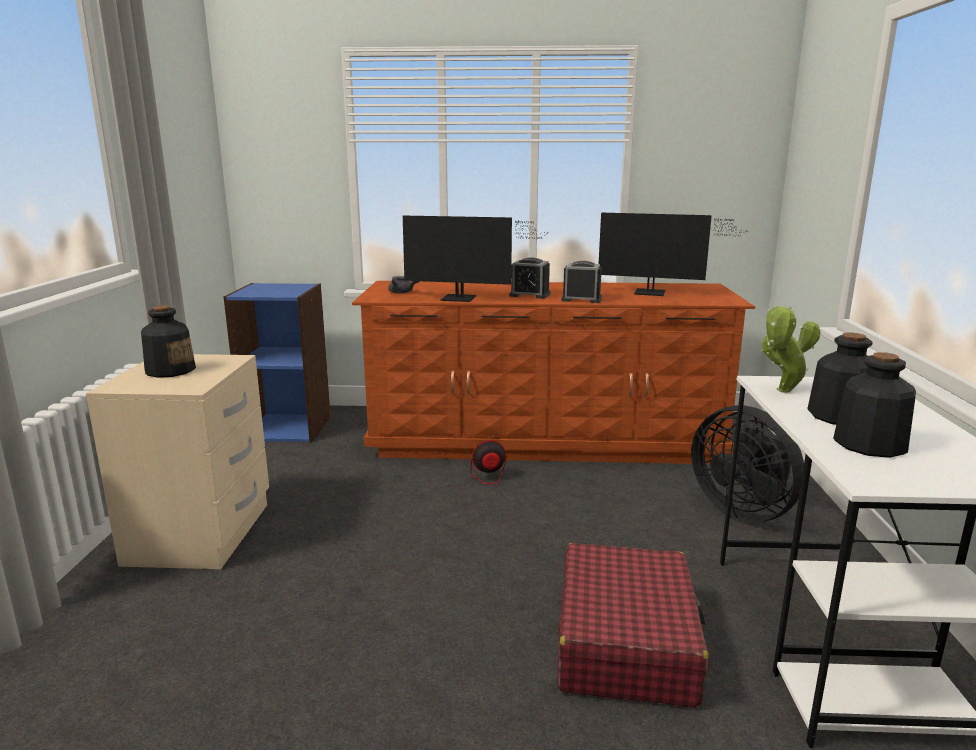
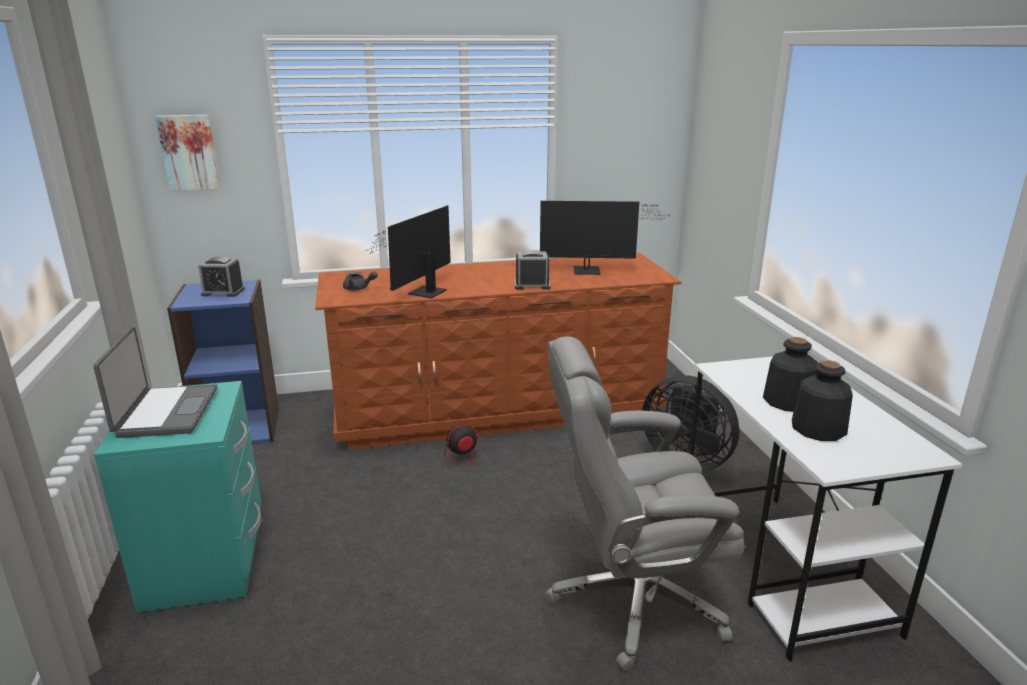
camera: 15 degrees left, 5 degrees up
beige nightstand [86,354,269,569] -> turquoise nightstand [94,381,261,613]
bottle [141,305,196,378] -> laptop [93,327,217,438]
monitor [403,216,548,302] -> monitor turned 120 degrees clockwise [365,205,451,298]
alarm clock [509,258,551,299] -> alarm clock moved to [198,256,245,297]
red suitcase [558,543,709,708] -> grey office chair [545,336,744,671]
potted plant [761,306,821,393] -> none
none -> picture [156,115,220,191]

